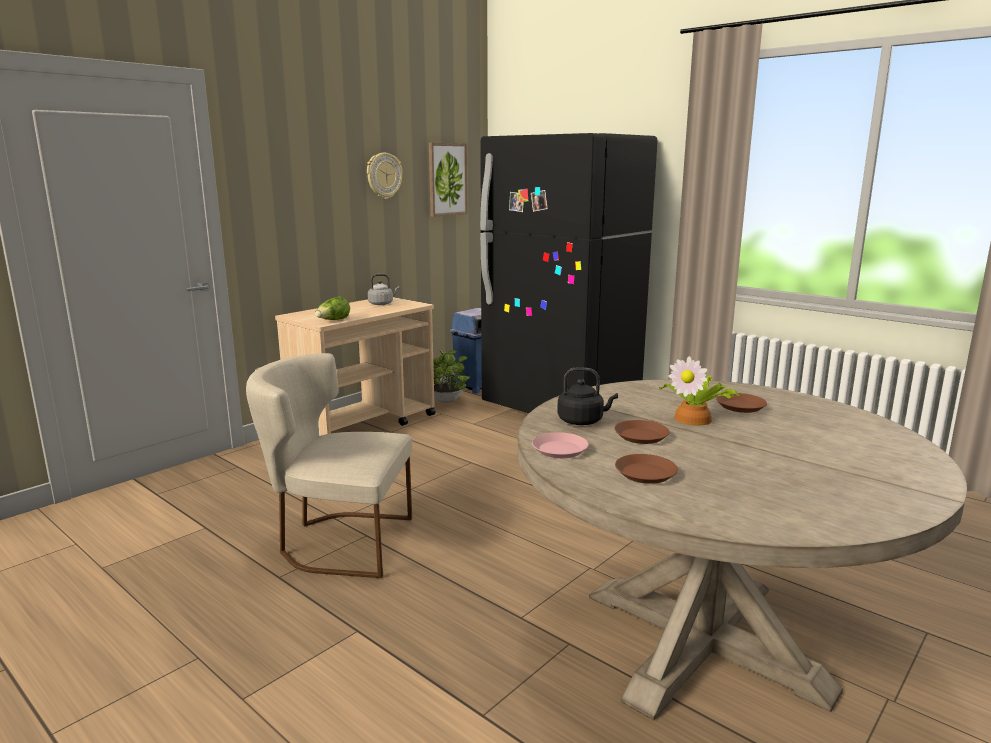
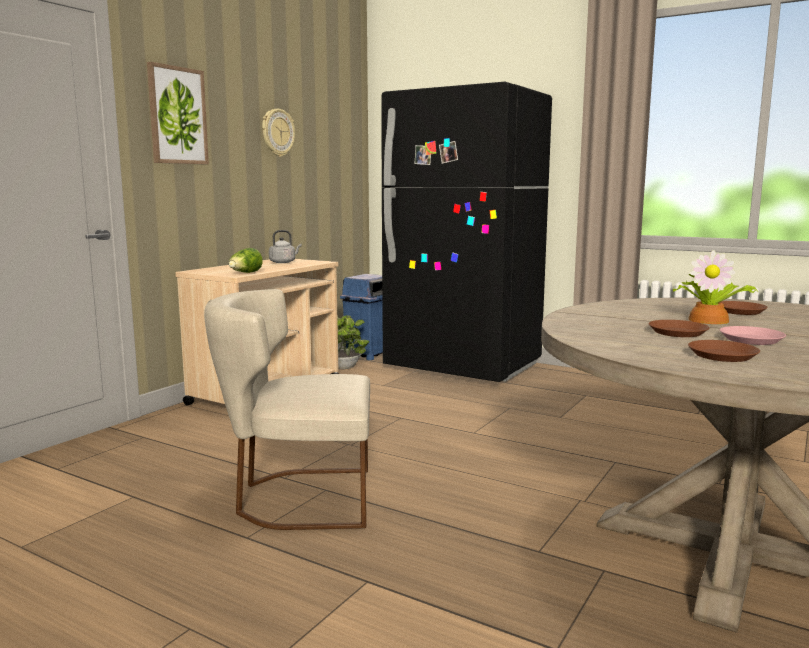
camera: 10 degrees left, 5 degrees down
picture [429,143,468,217] -> picture moved to [147,62,209,164]
pink plate [532,432,589,458] -> pink plate moved to [720,326,786,345]
black kettle [557,367,618,425] -> none

